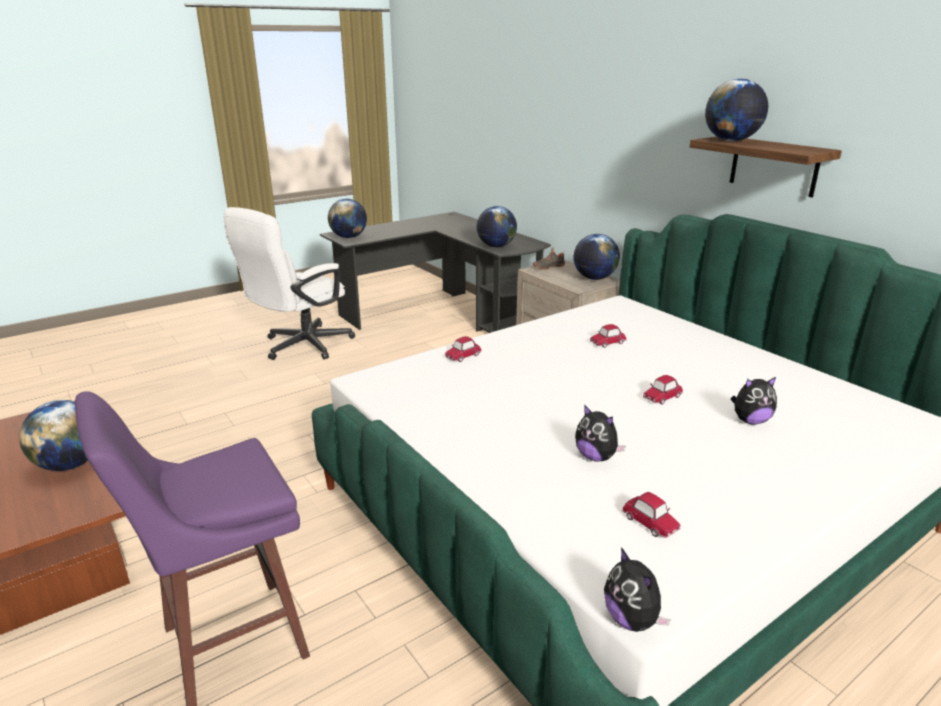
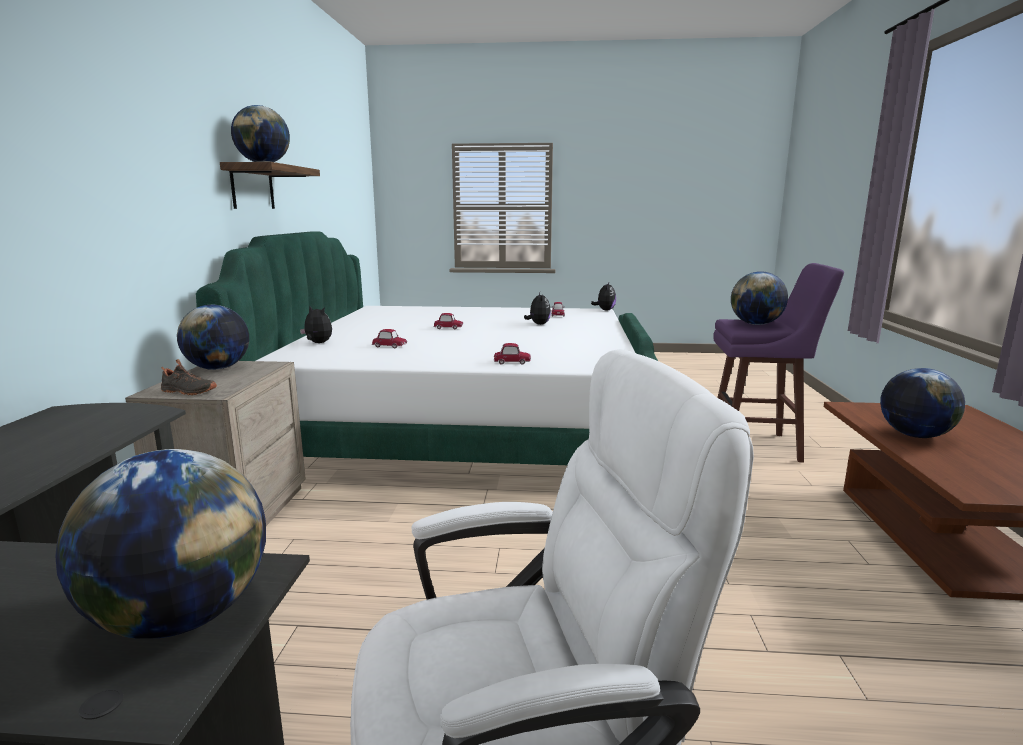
camera: 140 degrees left, 10 degrees down
globe [476,206,517,247] -> globe moved to [731,272,788,325]
plush toy [731,377,777,425] -> plush toy moved to [300,306,332,343]

